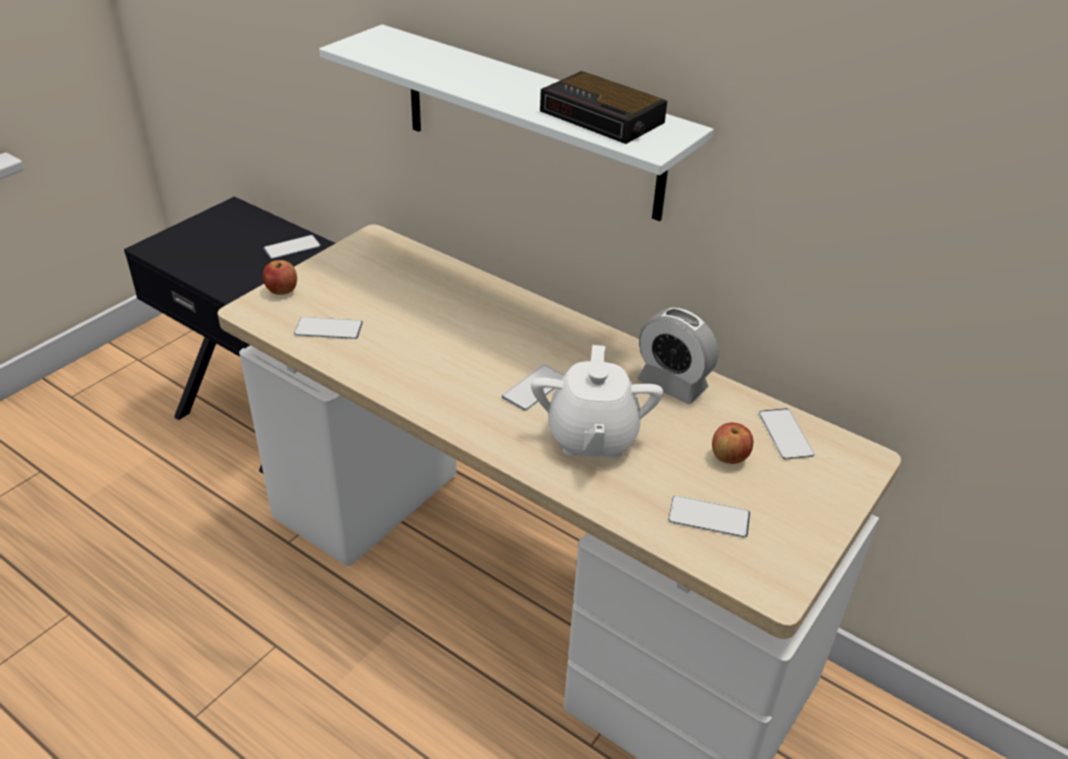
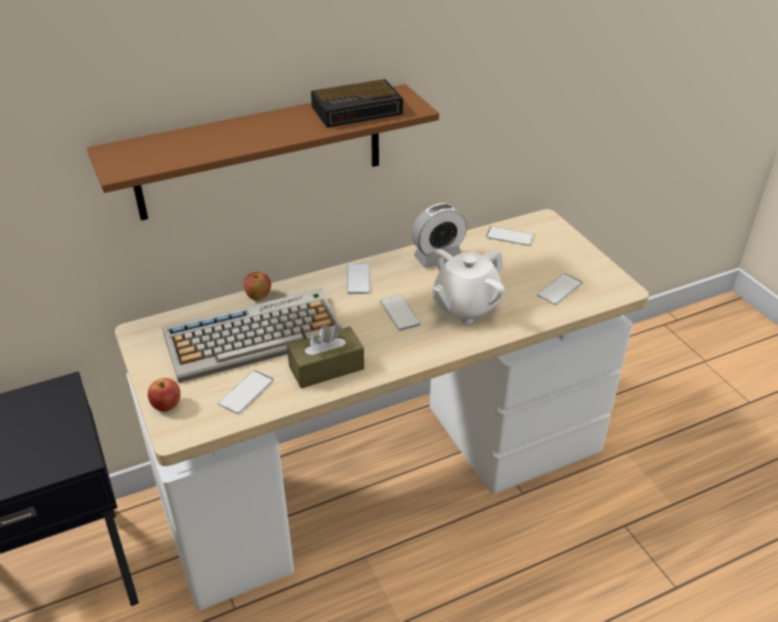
camera: 60 degrees left, 0 degrees up
phone [263,235,320,259] -> phone moved to [347,263,370,294]
white shelf [319,24,714,221] -> brown shelf [87,84,439,221]
white teapot [531,345,663,459] -> white teapot turned 105 degrees clockwise [432,248,505,324]
apple [712,423,753,464] -> apple moved to [244,272,271,300]
none -> keyboard [162,288,342,383]
none -> brown tissue box [287,324,364,388]

